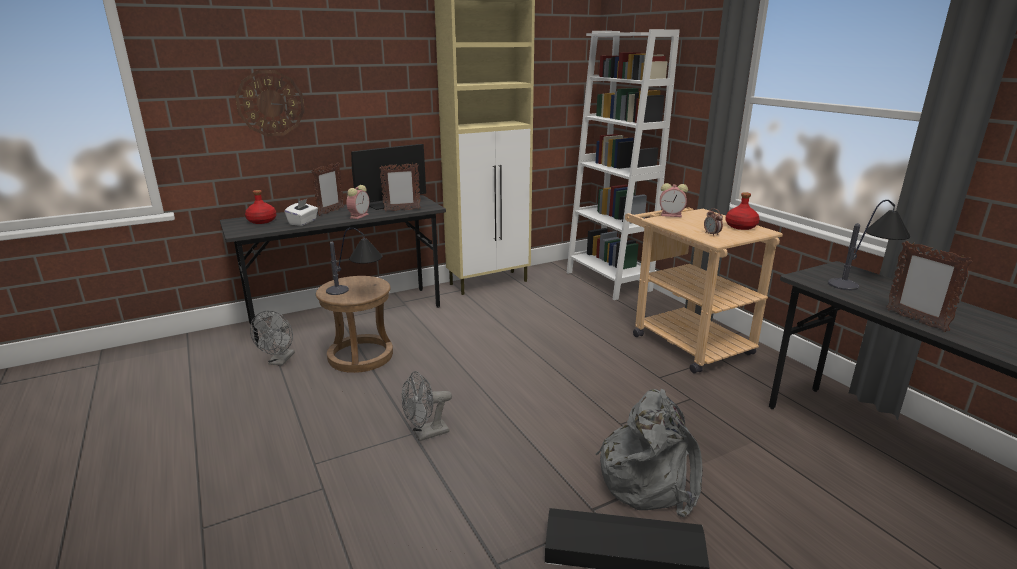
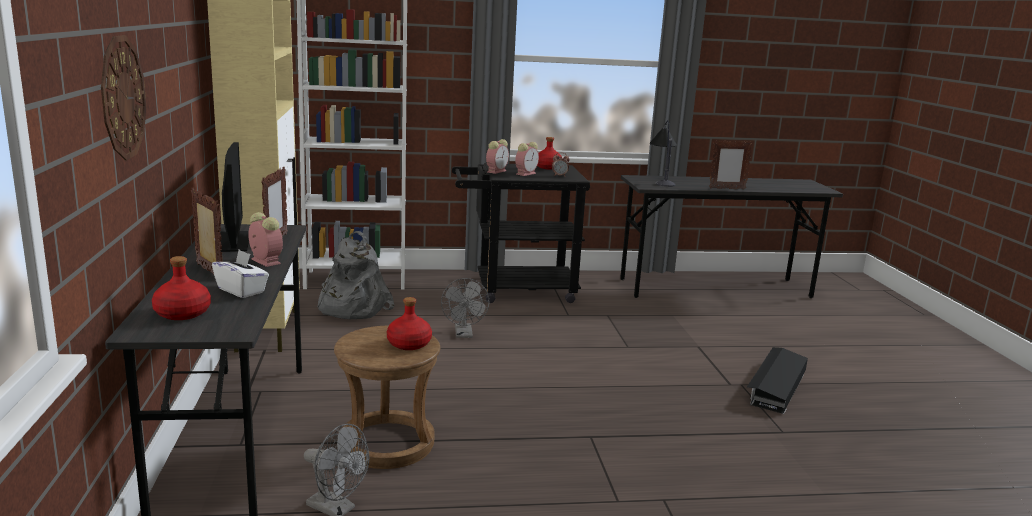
camera: 70 degrees left, 5 degrees down
table lamp [326,228,382,295] -> red bottle [387,297,432,350]
grey fan [401,371,452,441] -> grey fan moved to [441,278,489,338]
grey backpack [596,389,702,517] -> grey backpack moved to [317,231,394,319]
beige cart [625,208,783,374] -> black cart [452,163,590,303]
none -> alarm clock [515,142,539,176]

